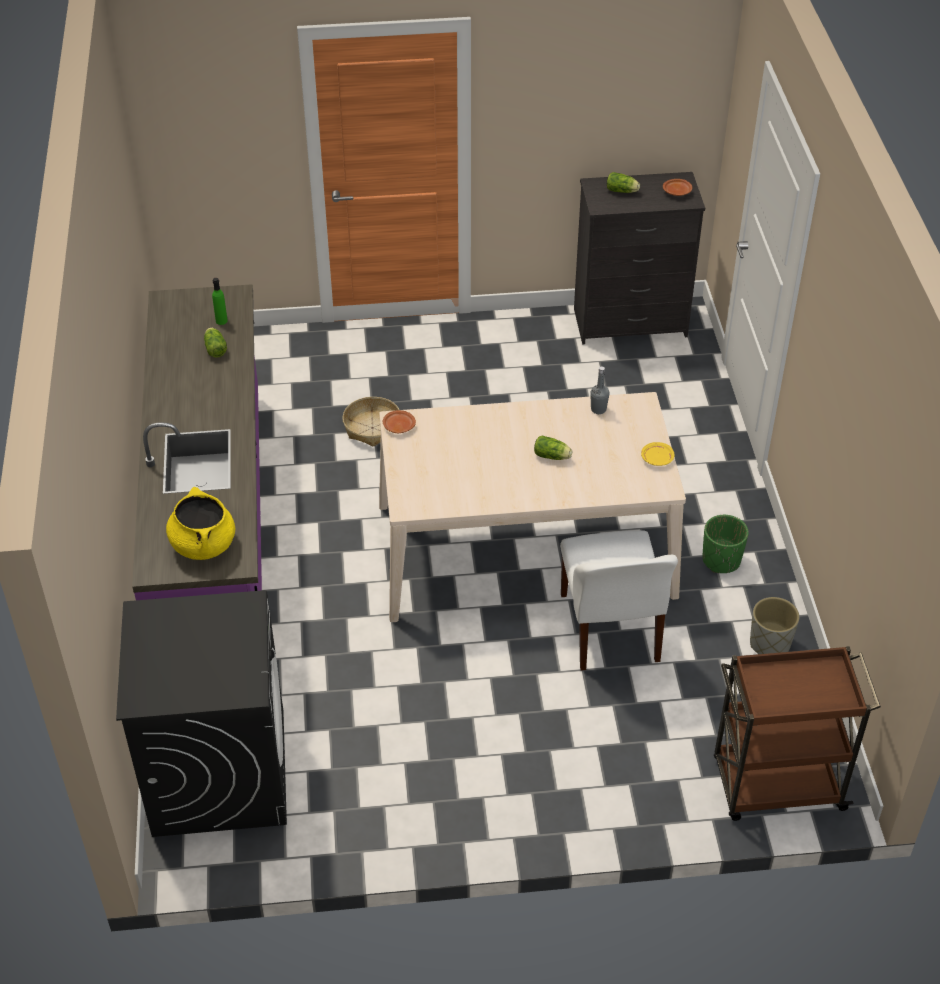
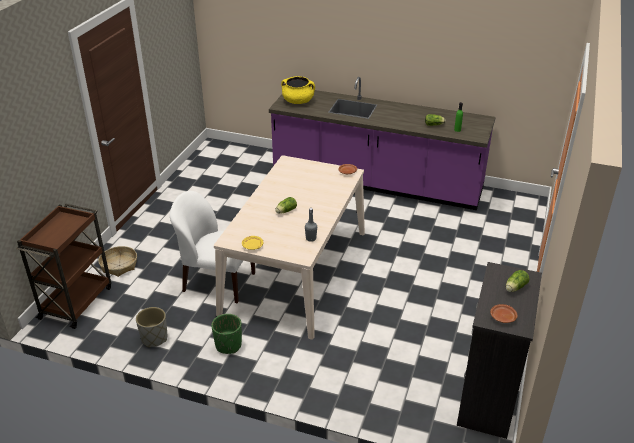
camera: 115 degrees right, 10 degrees down
black washing machine [116,590,287,837] -> none
basket [342,397,399,447] -> basket moved to [98,246,137,277]

